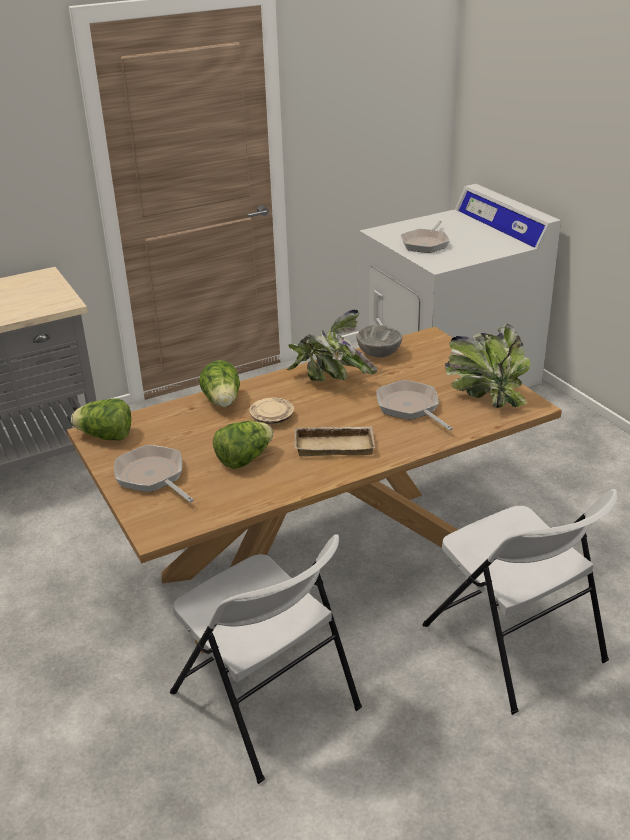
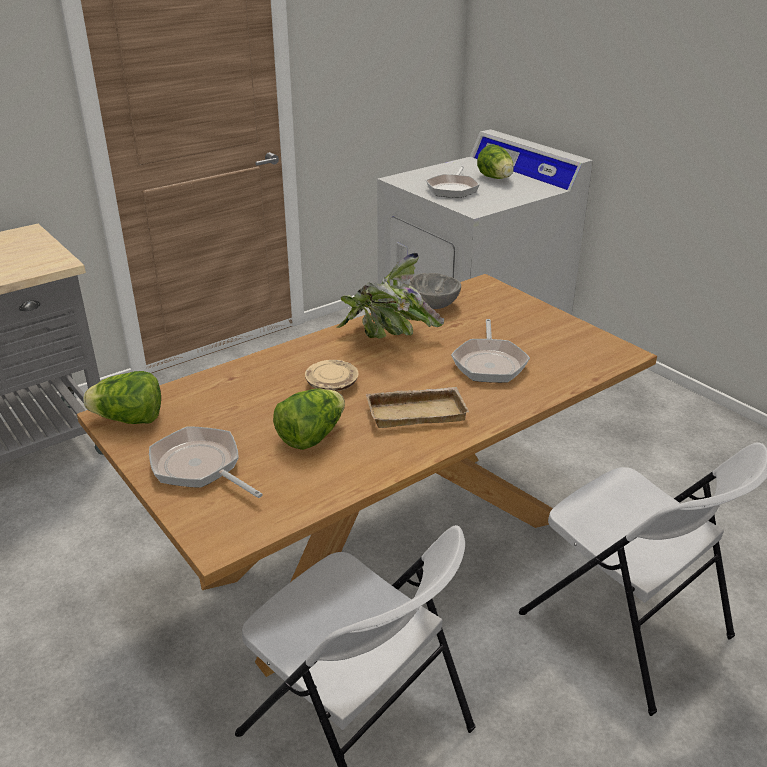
camera: 10 degrees left, 0 degrees up
lettuce [199,360,240,407] -> lettuce moved to [477,144,514,179]
frying pan [376,380,453,431] -> frying pan turned 135 degrees counterclockwise [451,319,530,383]
potted plant [445,324,531,408] -> none

